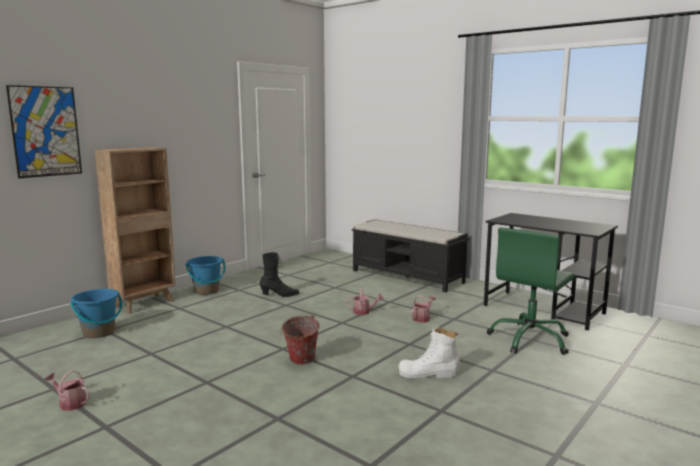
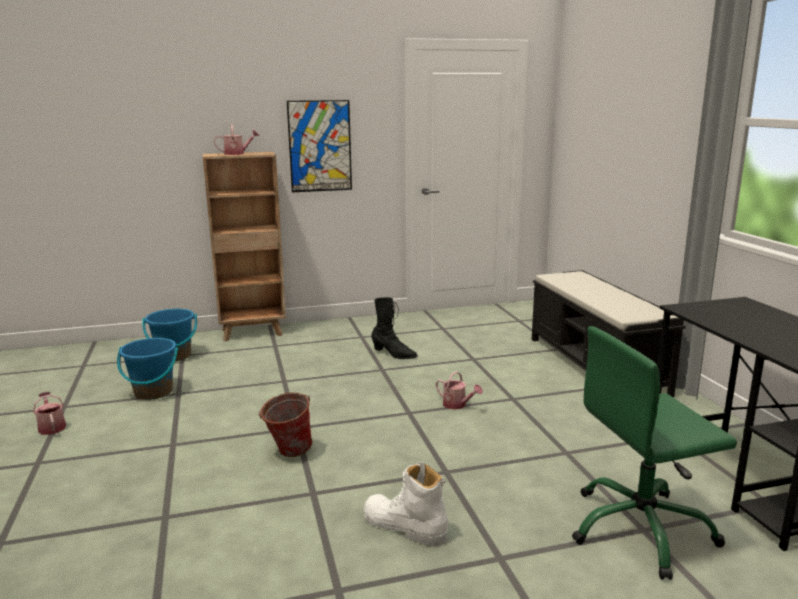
camera: 35 degrees right, 5 degrees up
picture [6,85,82,178] -> picture moved to [287,100,352,192]
blue bucket [185,256,226,295] -> blue bucket moved to [117,338,178,400]
watering can [411,295,436,323] -> watering can moved to [213,125,260,155]

